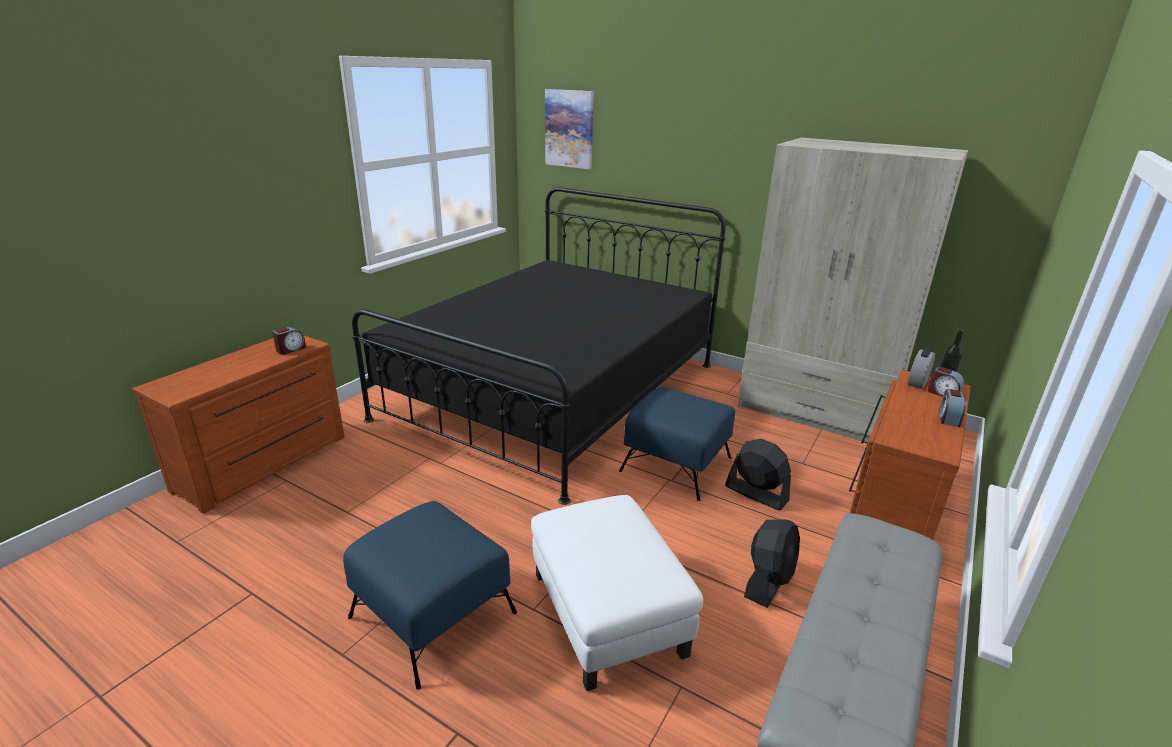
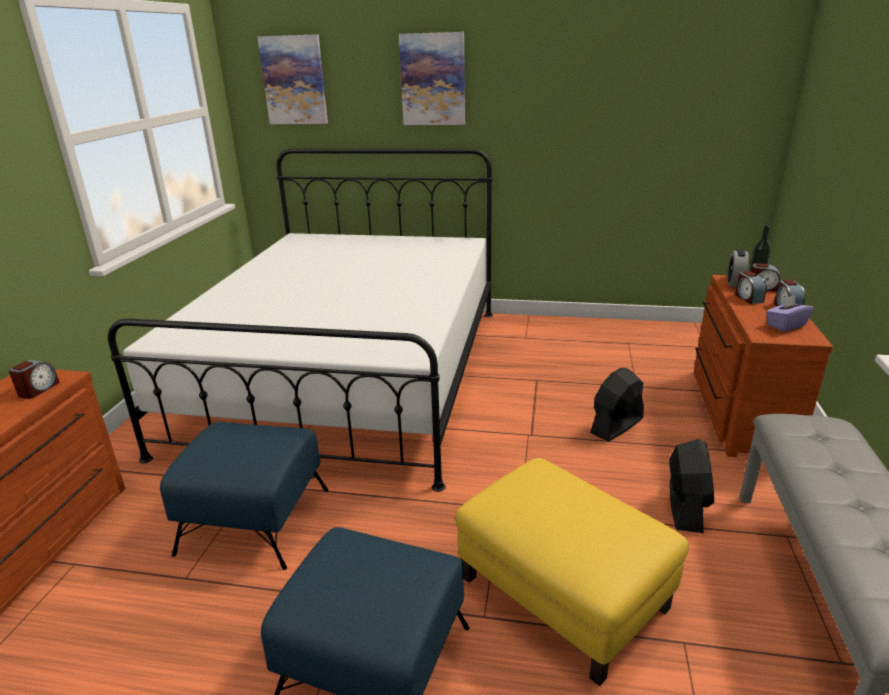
camera: 20 degrees left, 0 degrees up
black bed [352,187,726,505] -> white bed [108,149,493,492]
white ottoman [531,495,703,691] -> yellow ottoman [455,458,689,686]
blue ottoman [619,387,735,501] -> blue ottoman moved to [160,422,328,570]
black fan [725,439,791,510] -> black fan turned 60 degrees counterclockwise [590,368,644,442]
beige wardrobe [738,138,968,442] -> none
none -> picture [399,32,465,125]
none -> alarm clock [735,271,767,304]
none -> purple tissue box [766,295,814,332]

